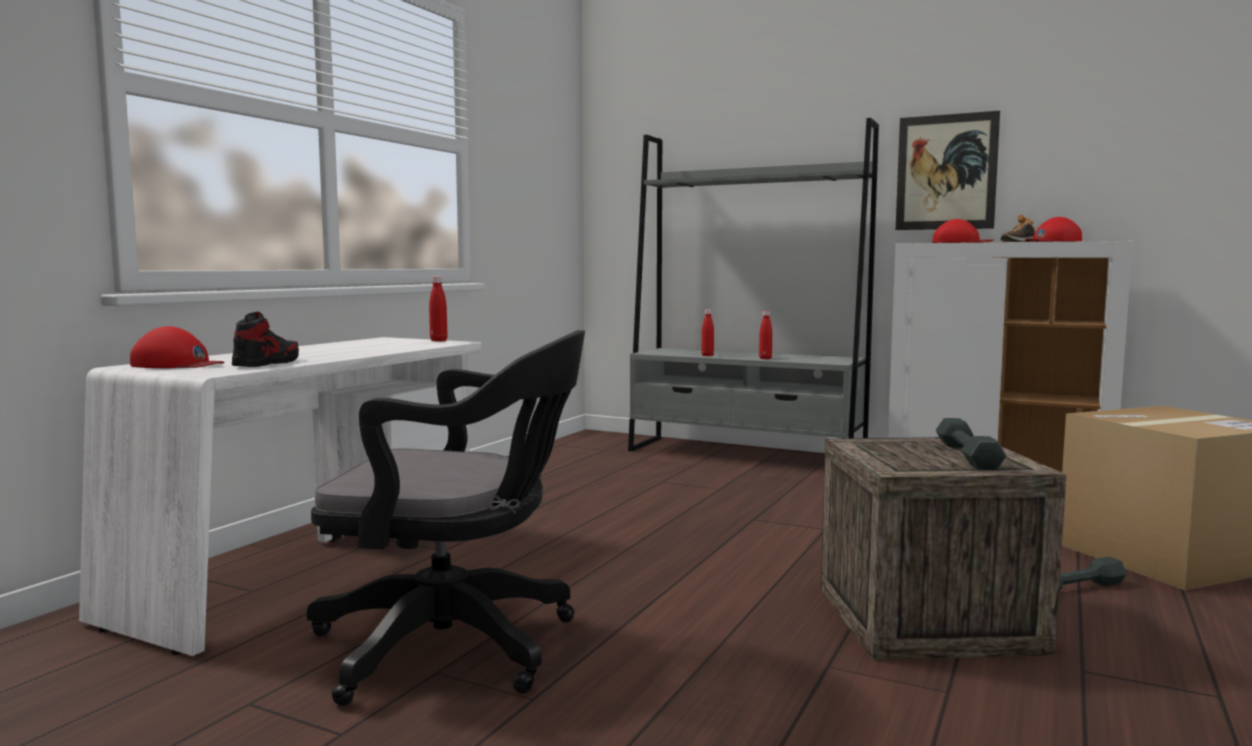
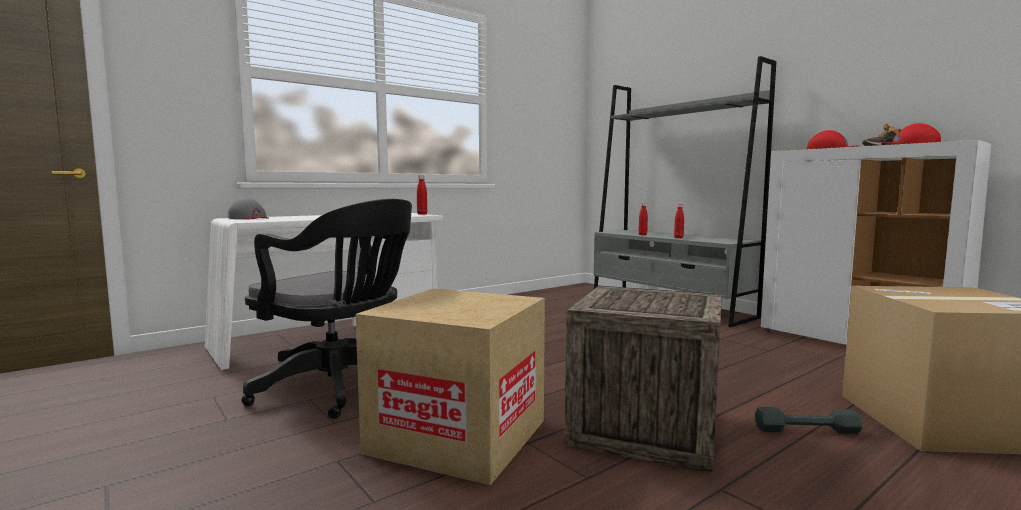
camera: 25 degrees right, 0 degrees up
red cap [130,326,225,368] -> grey cap [228,198,269,219]
shoe [232,312,299,367] -> none
picture [896,111,1000,230] -> none
grey dumbbell [936,418,1006,470] -> none
none -> cardboard box [355,288,545,485]

